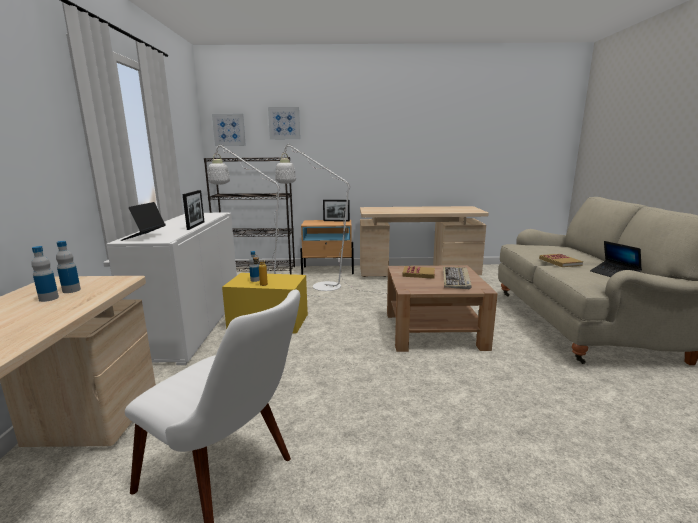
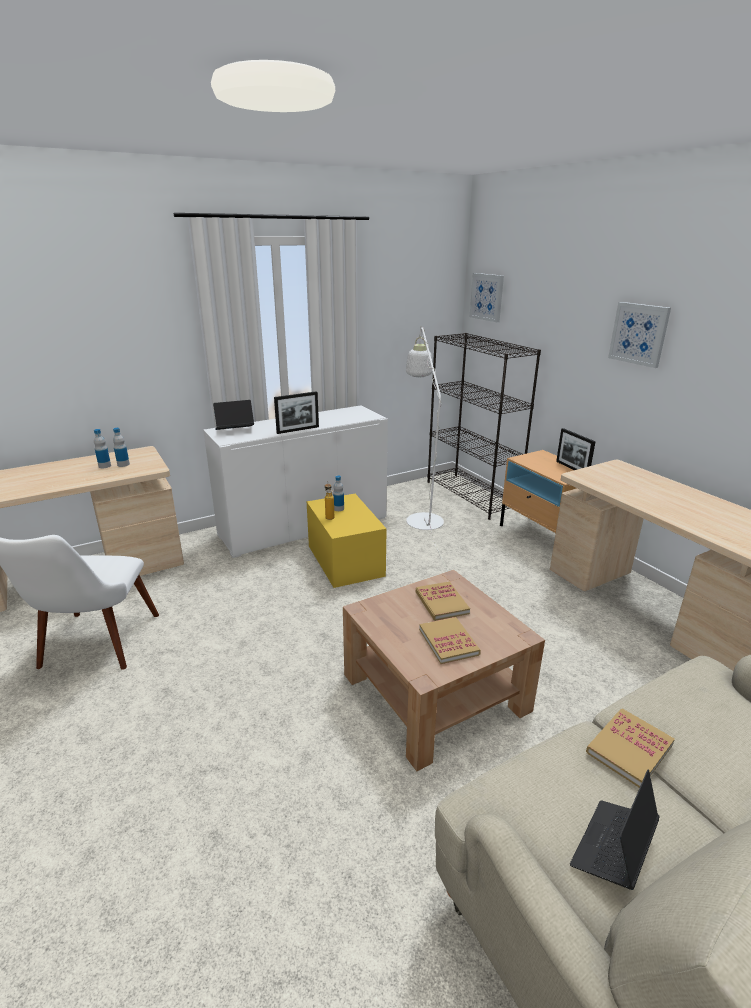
camera: 60 degrees right, 10 degrees up
picture [268,107,300,139] -> picture moved to [608,302,671,368]
white floor lamp [275,144,387,294] -> none
keyboard [443,267,472,289] -> book [419,617,481,664]

